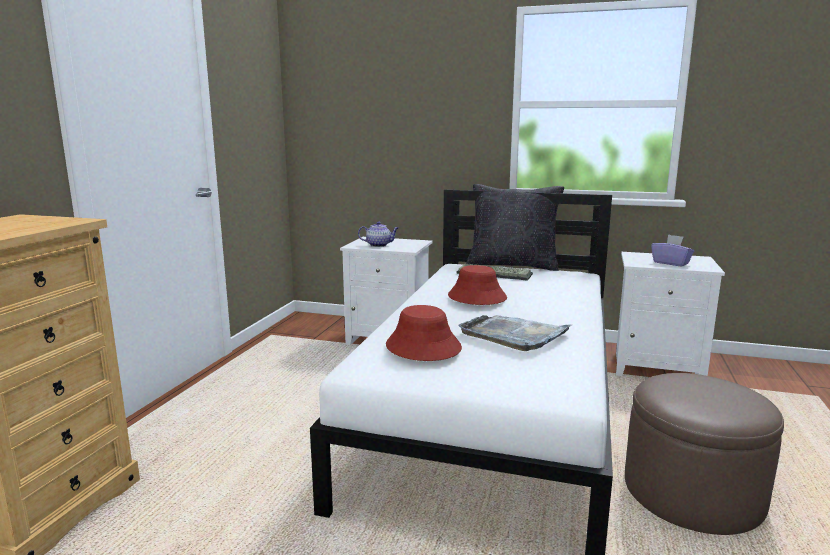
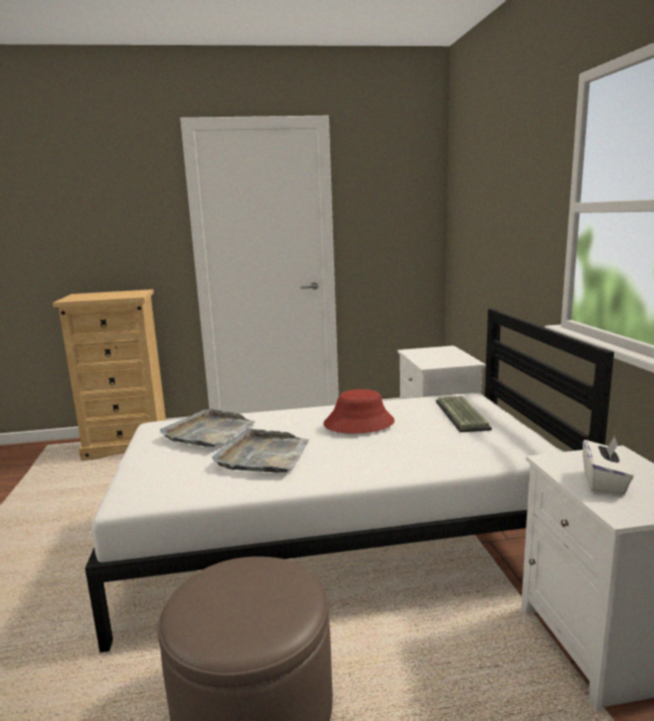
camera: 65 degrees right, 0 degrees up
teapot [358,221,398,247] -> none
red hat [386,305,462,361] -> grey tray [160,409,256,447]
black pillow [466,184,564,271] -> none
purple tissue box [651,235,694,266] -> white tissue box [583,436,634,495]

